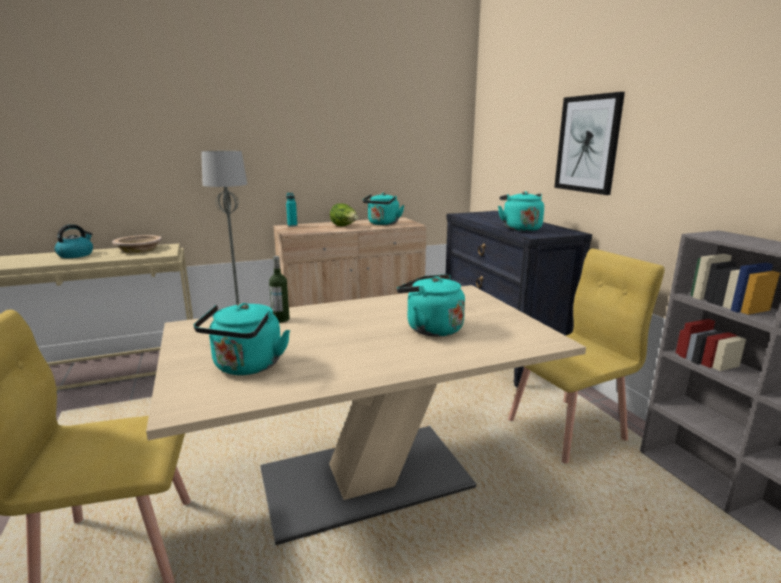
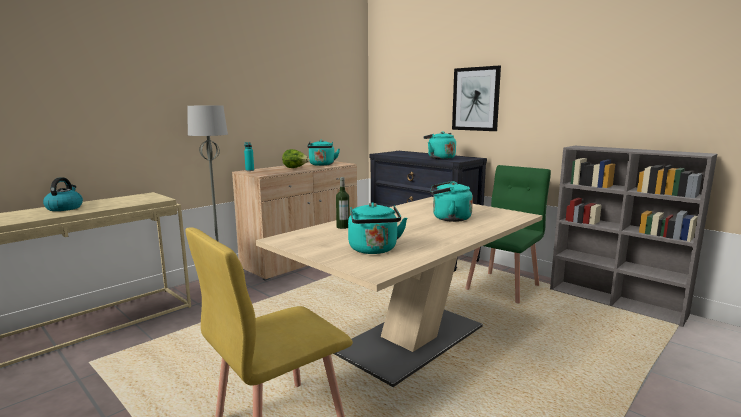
camera: 25 degrees left, 5 degrees down
beige bowl [112,235,162,253] -> none
yellow chair [508,249,665,464] -> green chair [465,165,551,304]

